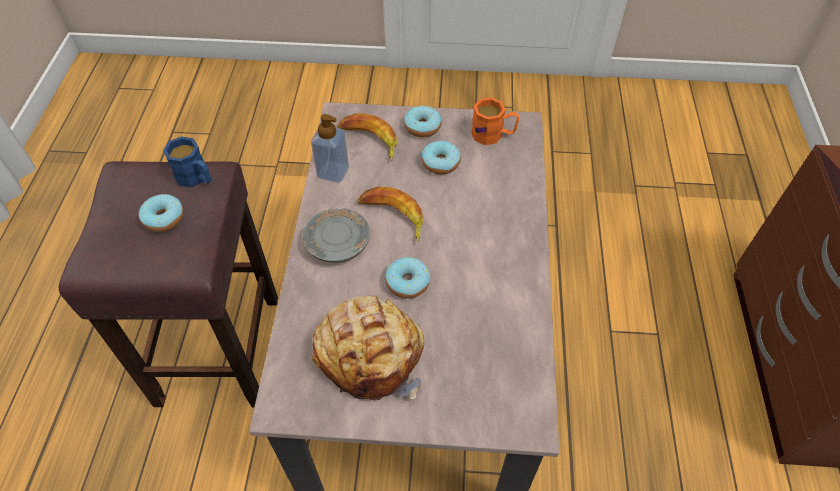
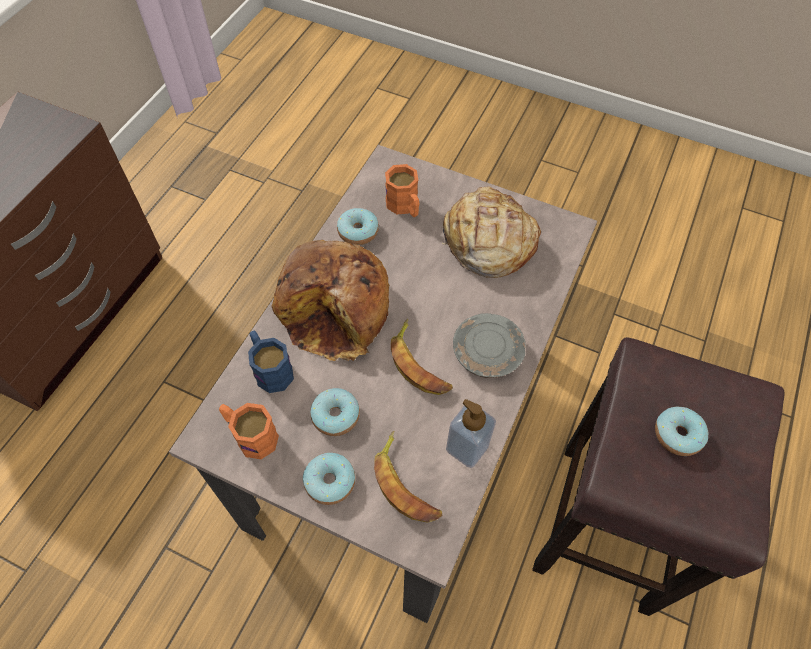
camera: 160 degrees left, 5 degrees up
blue mug [163,136,211,187] -> blue mug moved to [248,331,294,393]
donut [385,257,430,298] -> donut moved to [337,208,379,245]
none -> bread [271,240,390,361]
none -> orange mug [385,164,419,217]

